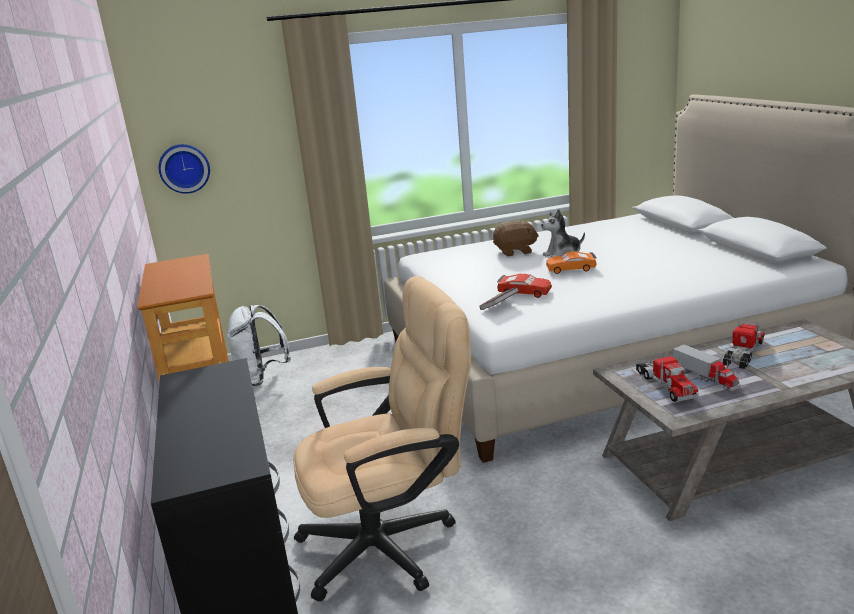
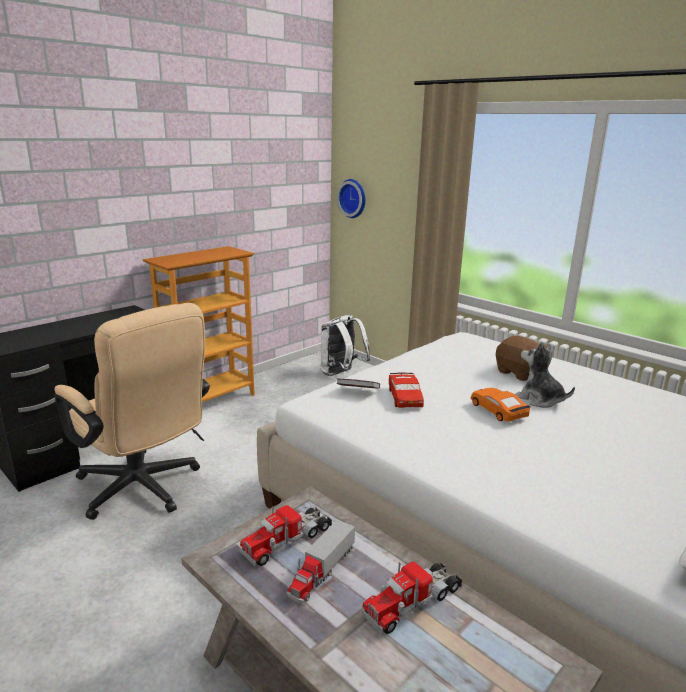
camera: 60 degrees right, 0 degrees up
toy truck [723,320,765,369] -> toy truck turned 135 degrees clockwise [361,562,463,635]

